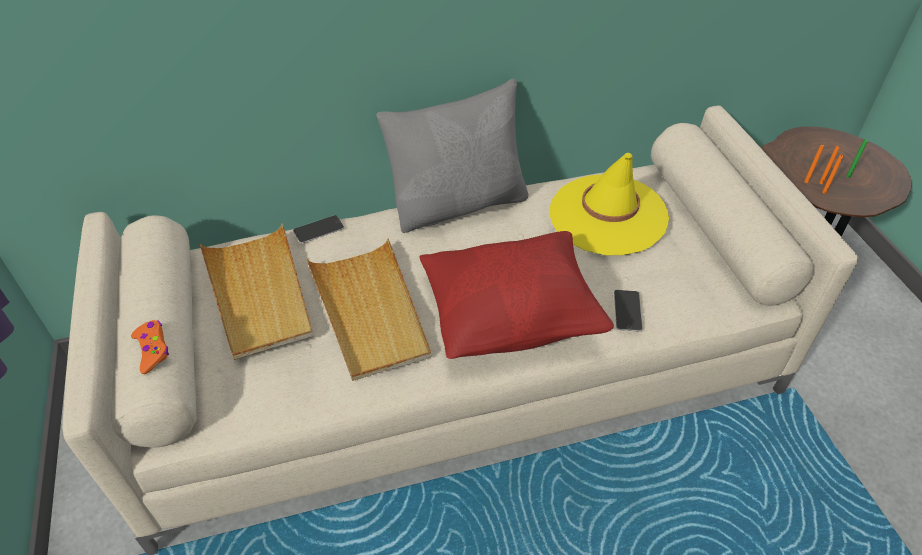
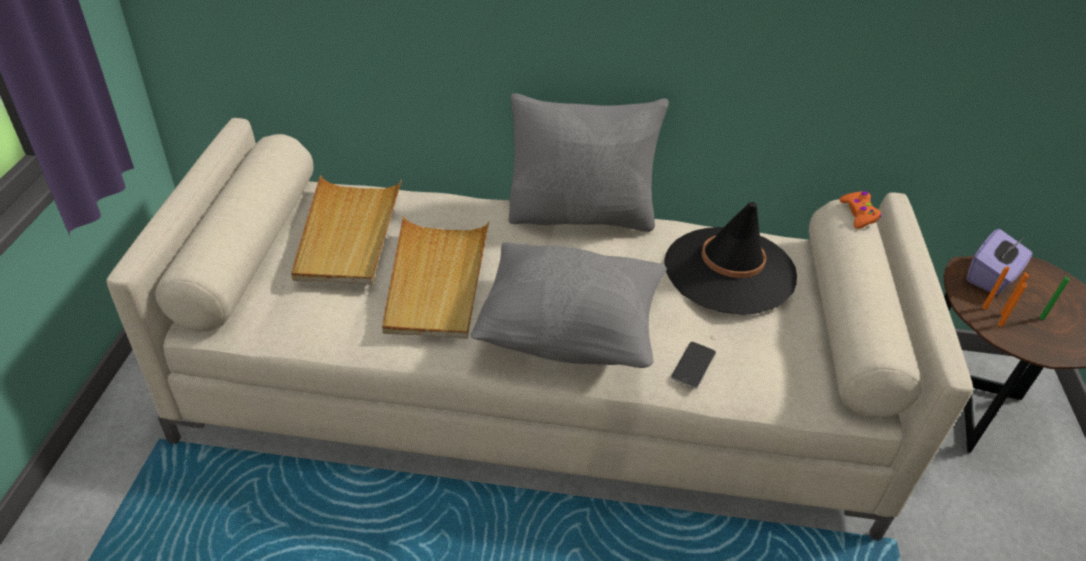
camera: 20 degrees right, 5 degrees down
orange game controller [131,320,169,374] -> orange game controller moved to [839,191,881,229]
phone [293,215,344,243] -> none
red pillow [419,231,614,359] -> grey pillow [471,242,667,368]
yellow hat [550,153,669,255] -> black hat [664,202,797,315]
none -> purple tissue box [967,229,1032,295]

